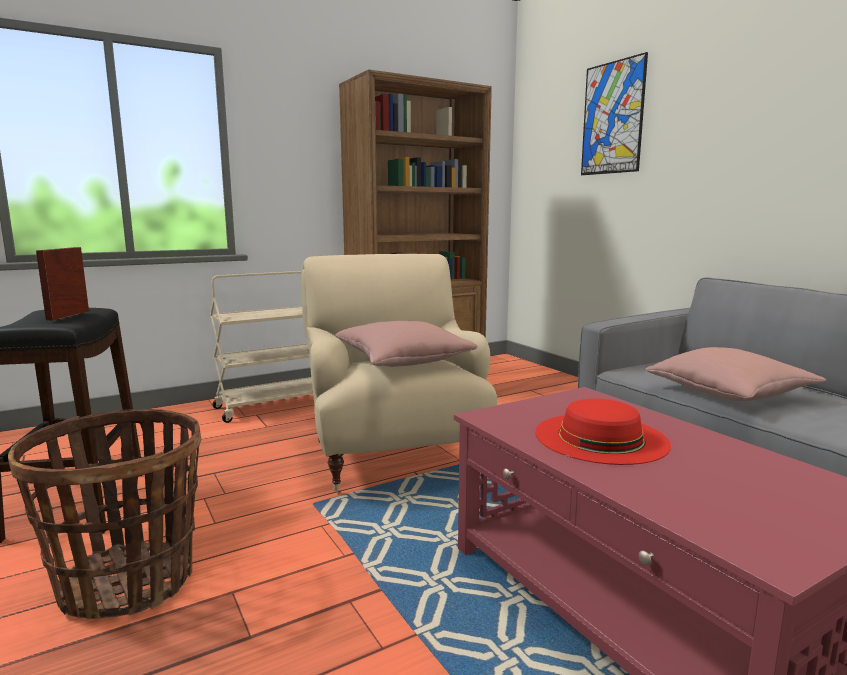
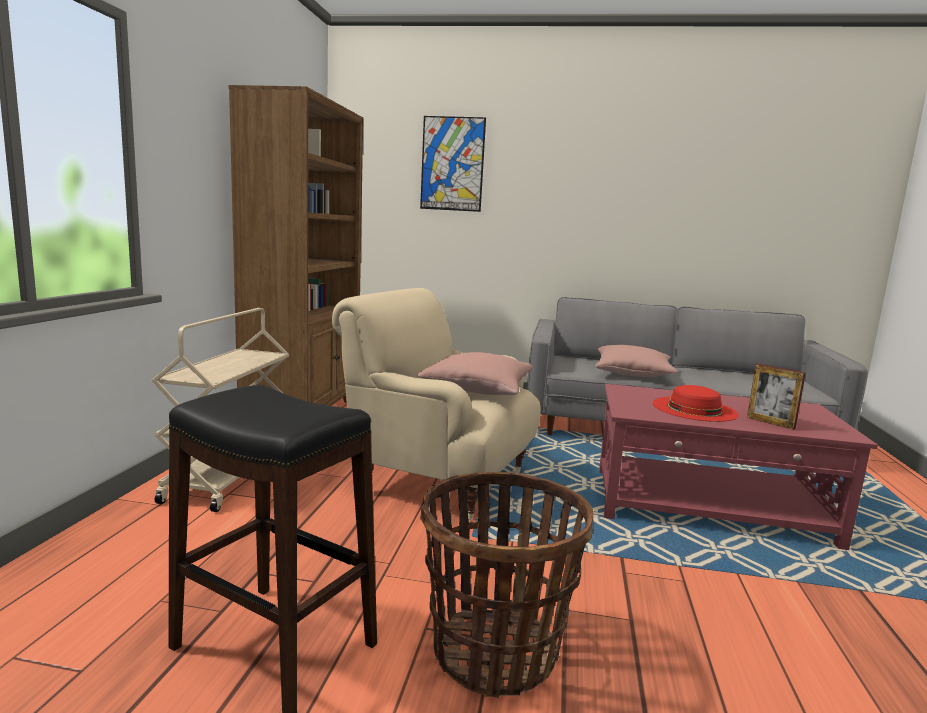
camera: 50 degrees left, 0 degrees up
picture frame [36,247,89,320] -> picture frame moved to [747,364,806,430]

